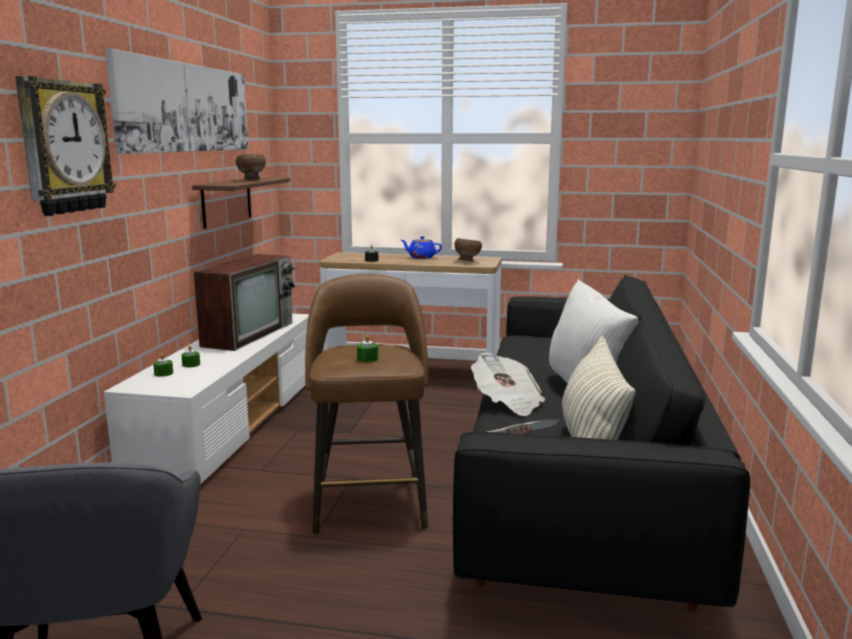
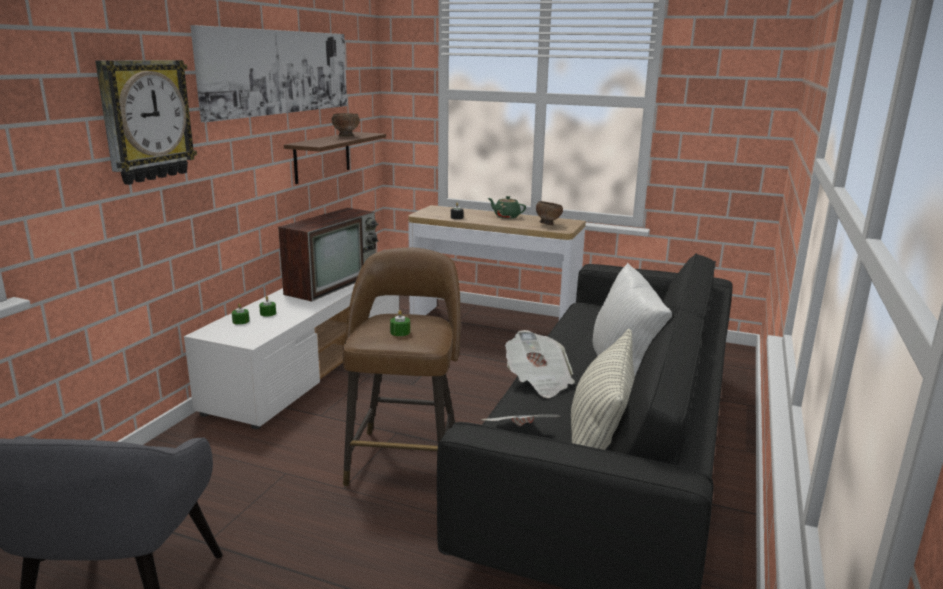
camera: 10 degrees right, 5 degrees up
blue teapot [401,236,442,259] -> green teapot [488,196,526,218]

